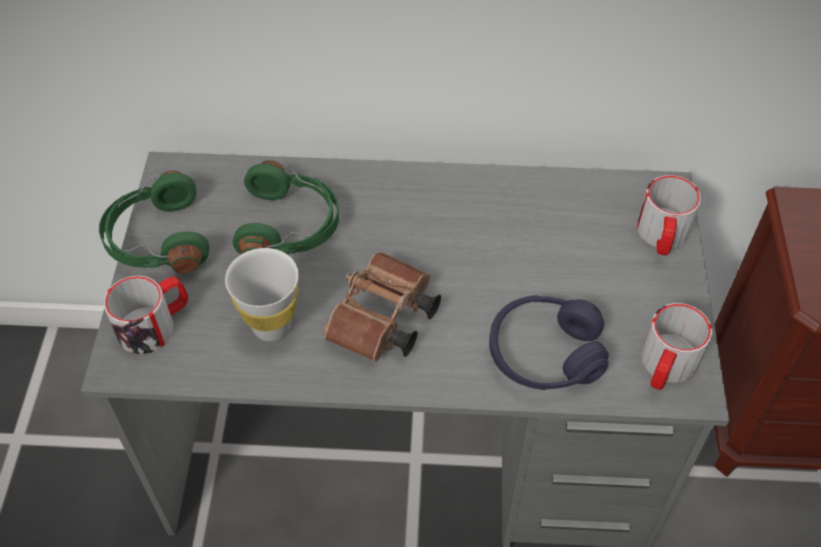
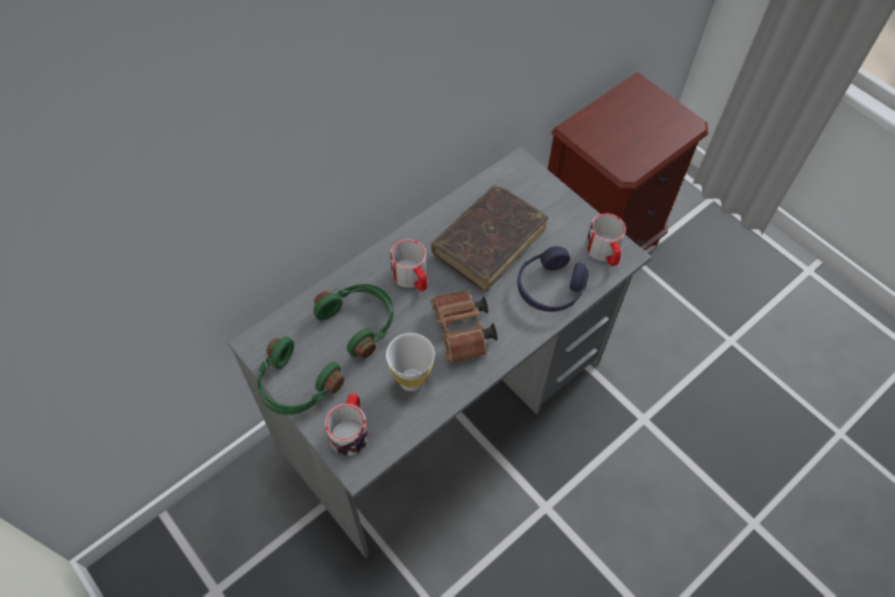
camera: 45 degrees left, 5 degrees up
mug [637,175,701,256] -> mug moved to [390,239,427,291]
none -> brown book [431,185,548,292]

